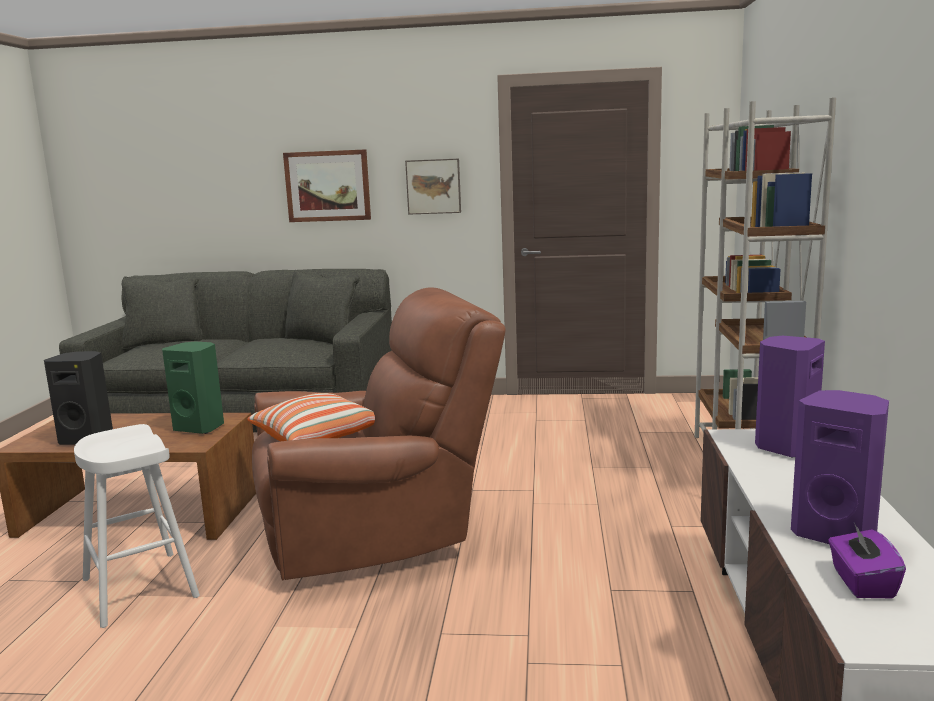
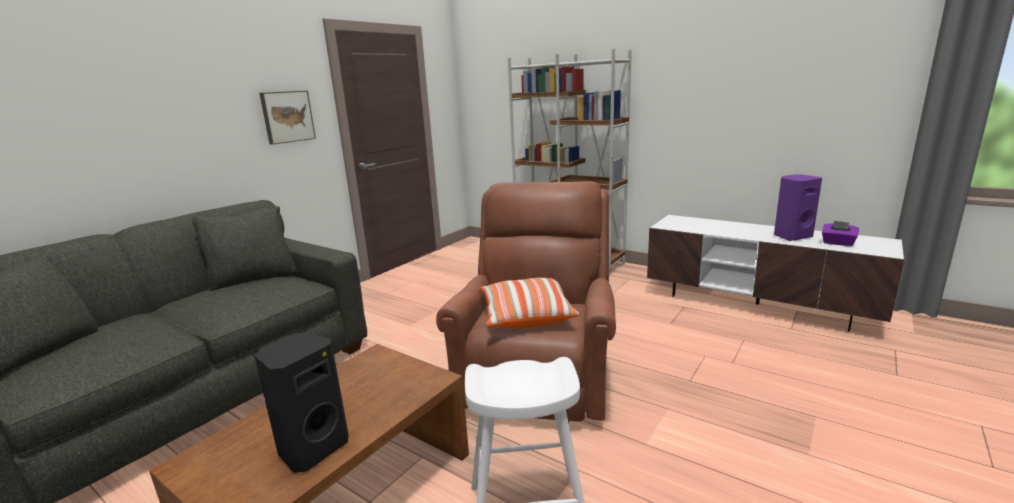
camera: 60 degrees left, 5 degrees up
green speaker [162,341,224,434] -> none
picture [283,149,371,222] -> none
purple speaker [755,336,825,457] -> none

